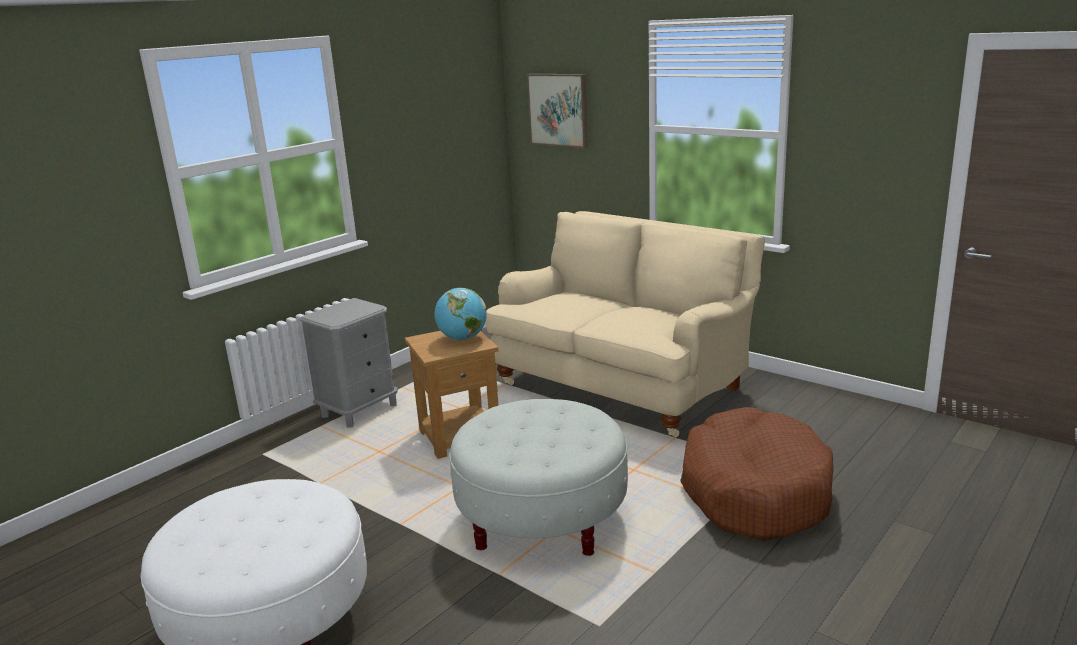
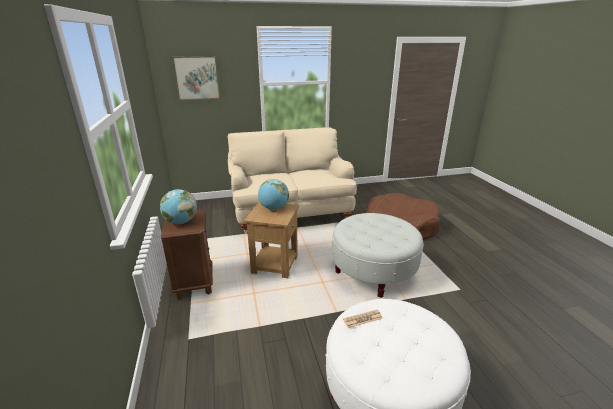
camera: 55 degrees left, 5 degrees up
grey nightstand [299,298,398,428] -> brown nightstand [161,210,213,300]
none -> globe [160,189,197,224]
none -> newspaper [343,310,383,328]

